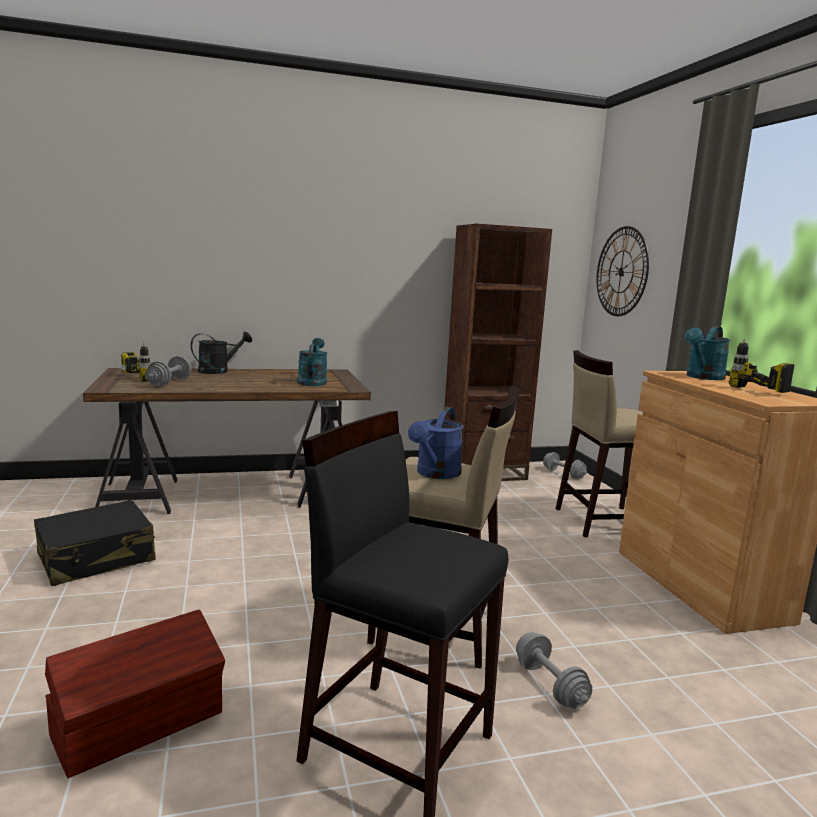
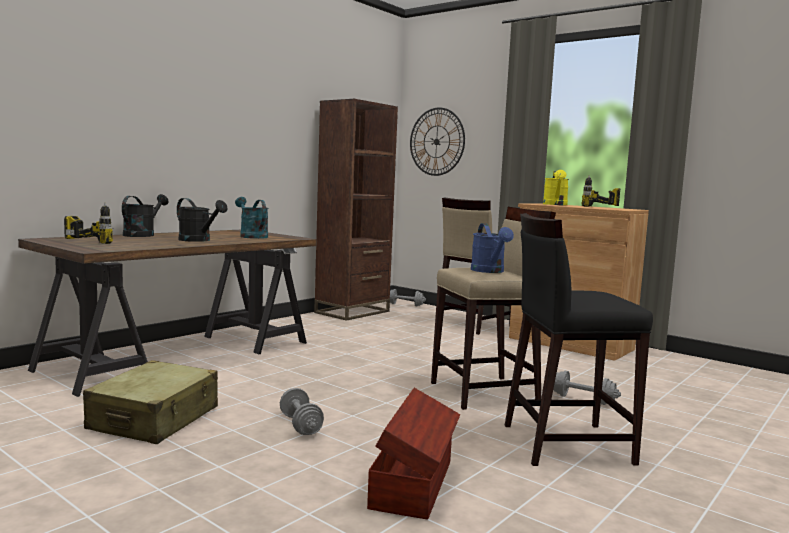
camera: 35 degrees left, 5 degrees down
black suitcase [34,500,156,586] -> beige suitcase [83,360,218,444]
grey dumbbell [145,356,192,387] -> grey dumbbell moved to [280,388,324,435]
turquoise watering can [685,326,730,380] -> yellow watering can [543,170,569,205]
none -> black watering can [177,198,228,242]

